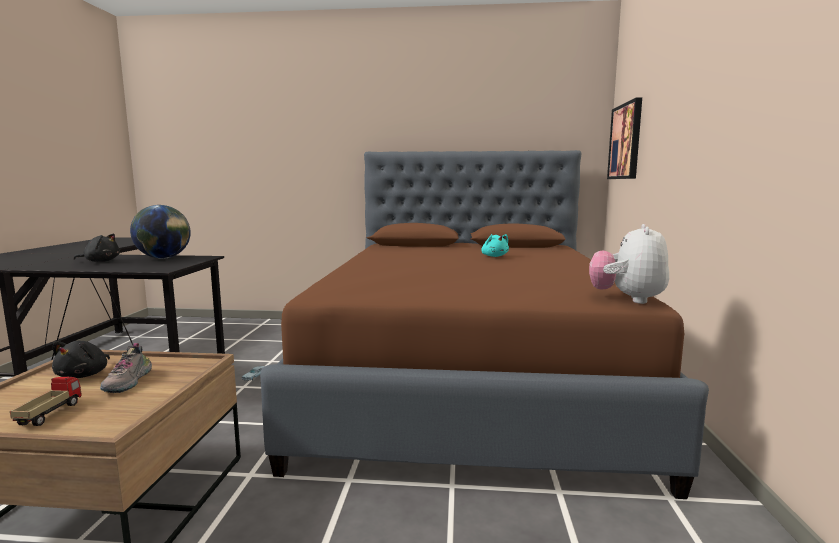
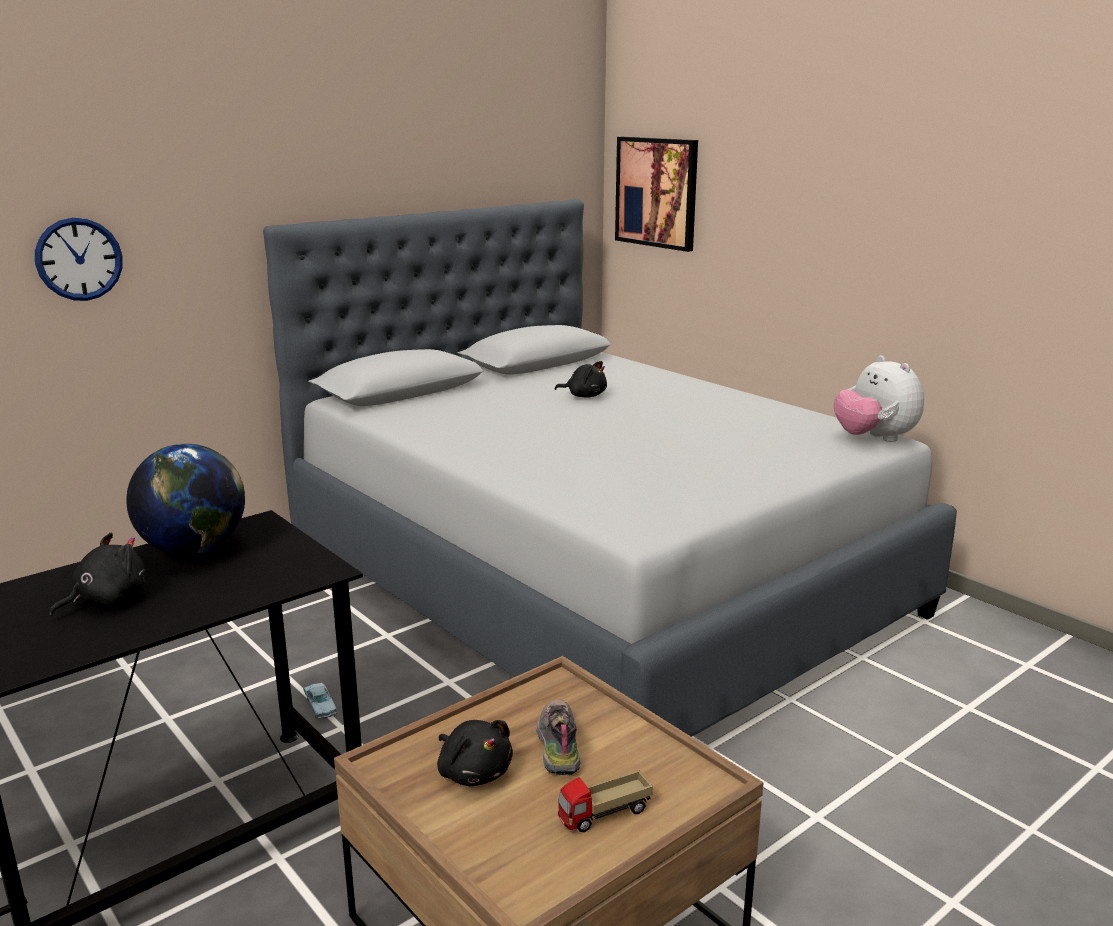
camera: 45 degrees left, 10 degrees up
toy truck [10,377,82,426] -> toy truck turned 75 degrees counterclockwise [558,770,653,832]
shoe [100,343,152,393] -> shoe turned 135 degrees counterclockwise [536,700,581,775]
brown bed [260,150,709,499] -> grey bed [263,199,957,737]
turquoise plush toy [481,234,509,257] -> black plush toy [555,361,607,398]
none -> wall clock [35,218,123,301]

